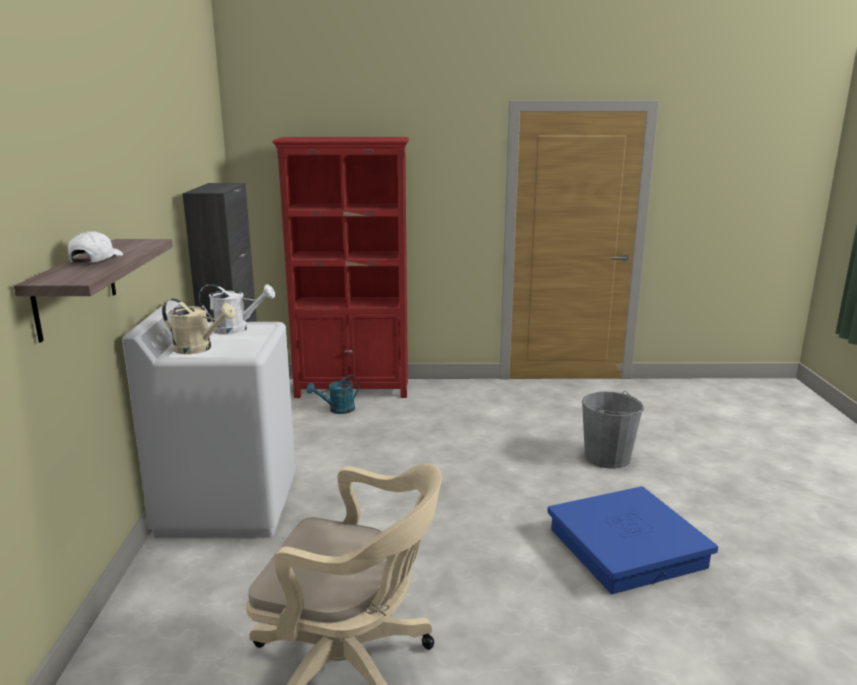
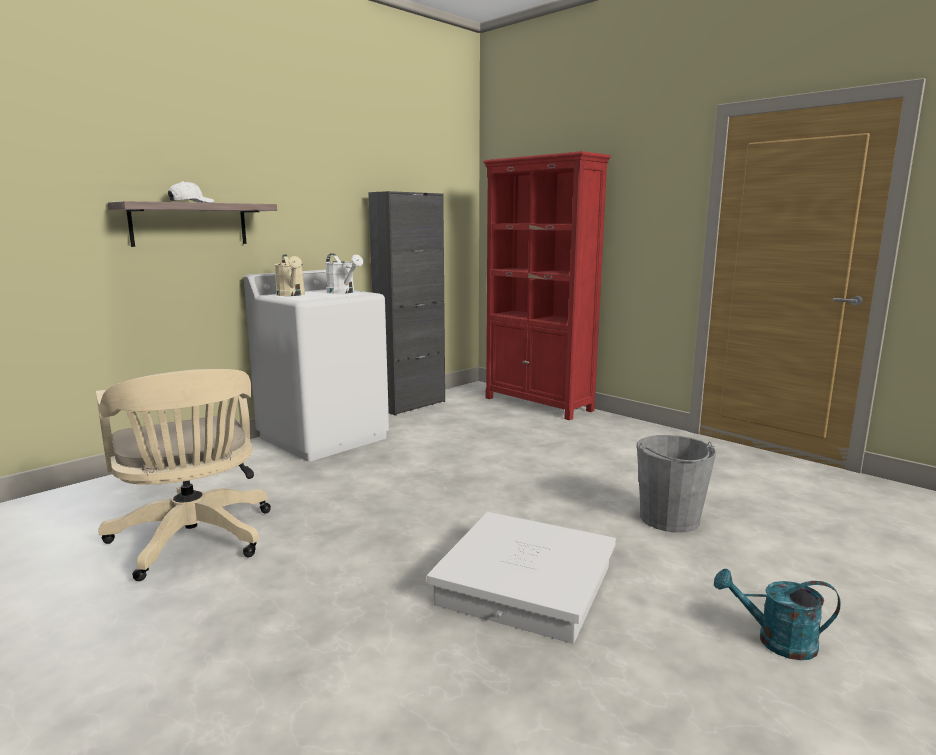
camera: 45 degrees right, 5 degrees down
turquoise watering can [306,375,360,414] -> turquoise watering can moved to [714,569,841,660]
blue storage box [547,486,718,594] -> white storage box [427,512,616,644]

